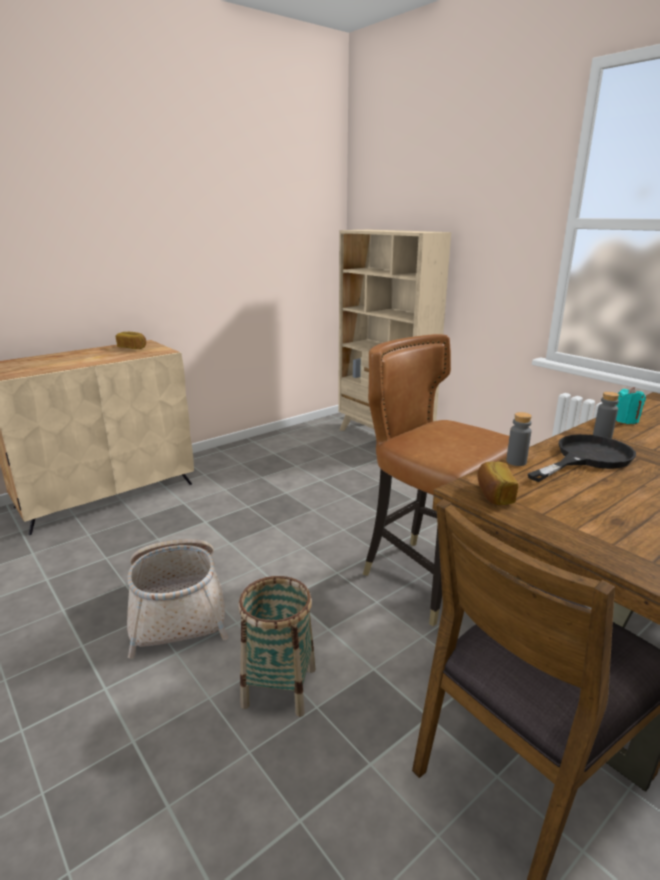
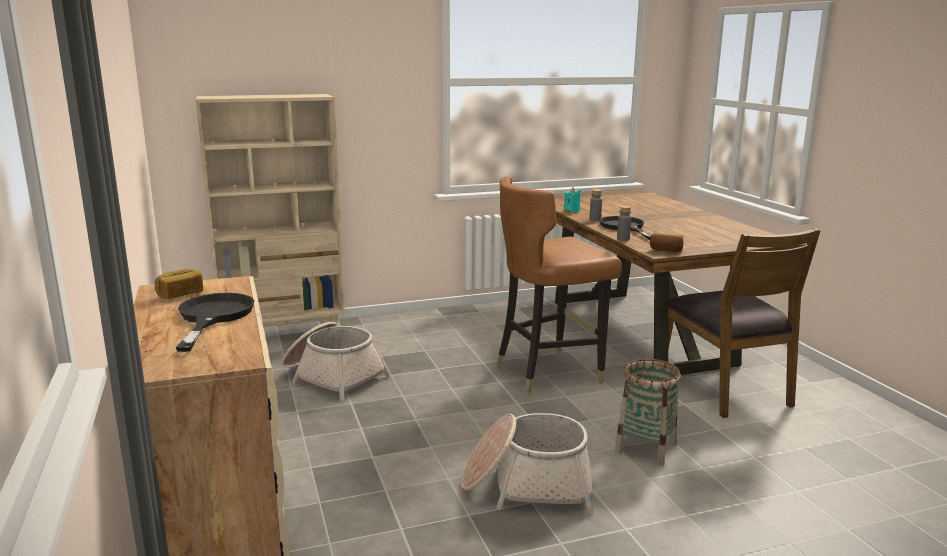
camera: 70 degrees left, 5 degrees down
none -> black frying pan [176,293,255,352]
none -> basket [282,322,390,401]

